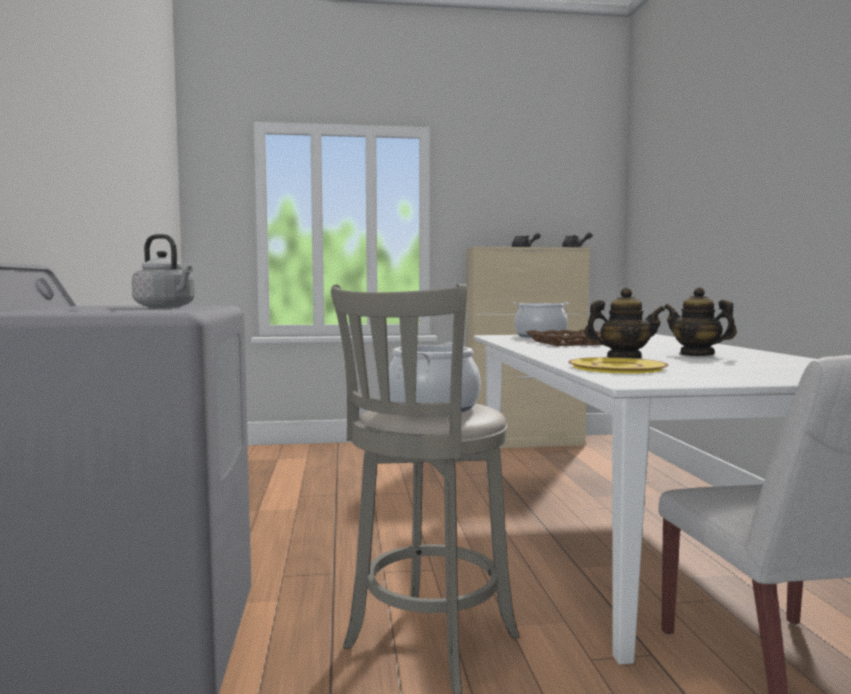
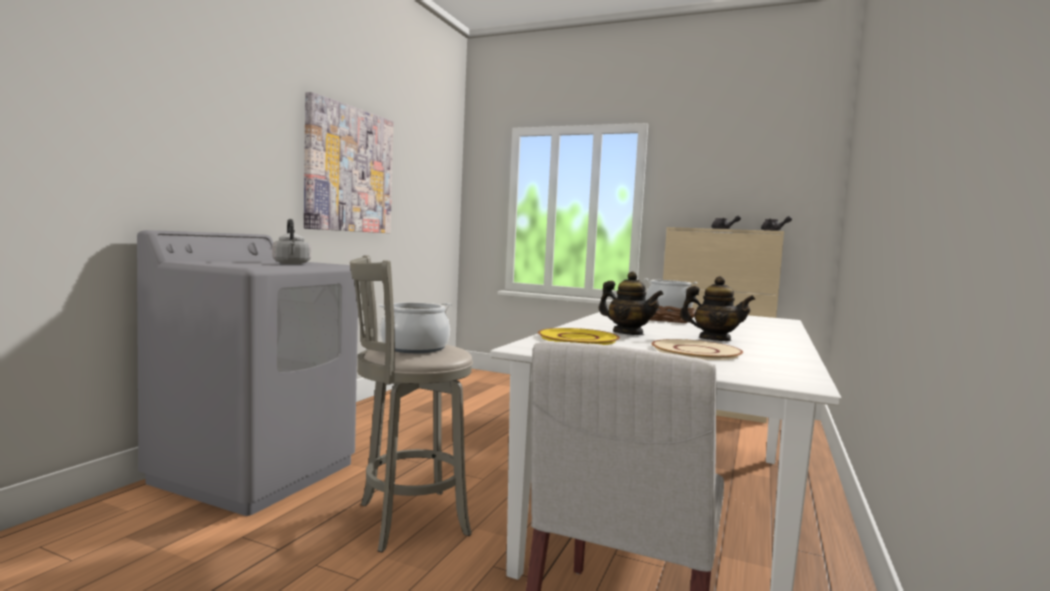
camera: 30 degrees right, 0 degrees up
teapot [664,287,737,356] -> teapot turned 120 degrees clockwise [680,276,756,341]
none -> picture [304,92,393,233]
none -> beige plate [652,339,743,360]

